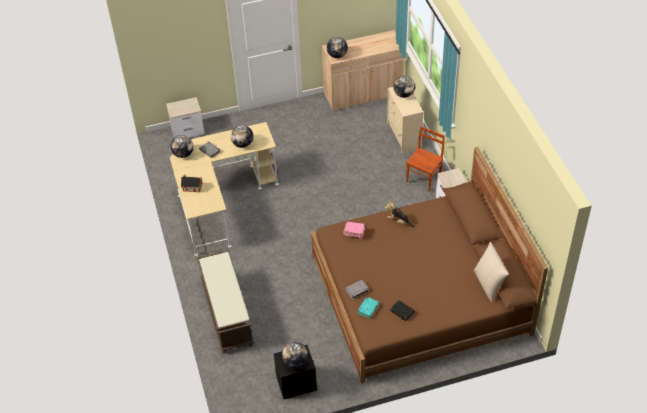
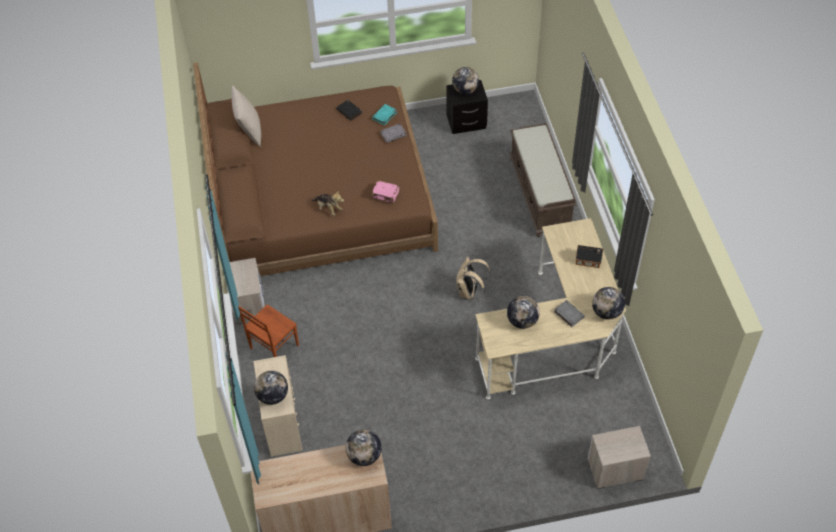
camera: 175 degrees left, 5 degrees up
none -> beige backpack [456,256,491,299]

